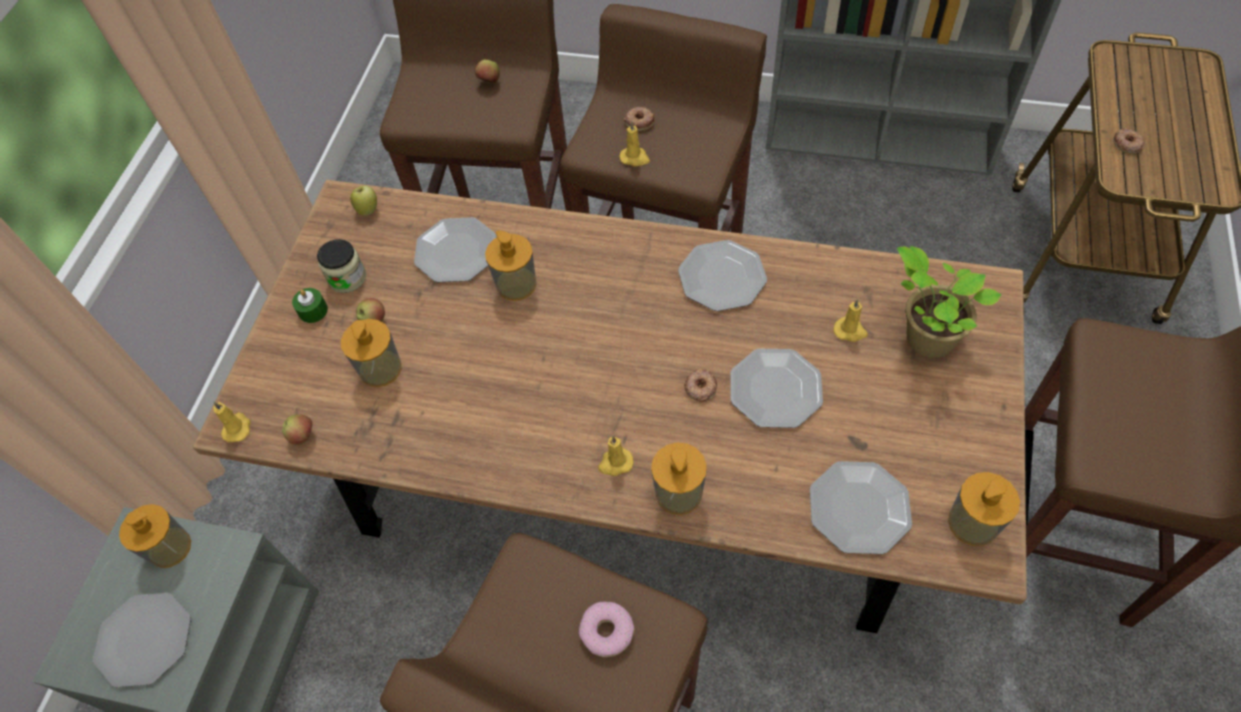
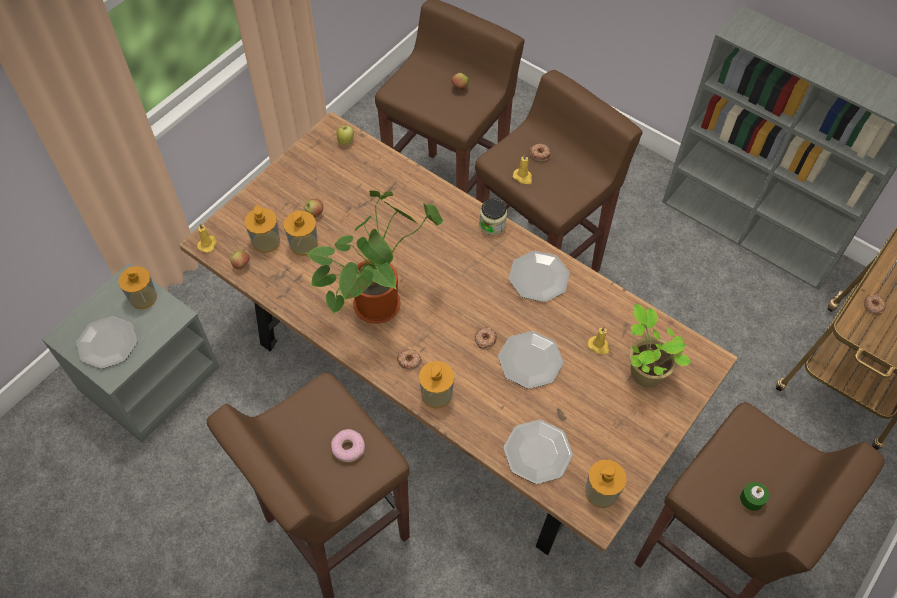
camera: 20 degrees right, 0 degrees up
green candle [292,288,328,323] -> green candle moved to [740,482,769,511]
jar [317,239,366,293] -> jar moved to [479,199,507,235]
plate [414,217,496,282] -> none
soap dispenser [485,230,537,301] -> soap dispenser moved to [245,205,280,253]
yellow candle [598,436,634,476] -> donut [397,349,421,370]
none -> potted plant [306,190,443,324]

